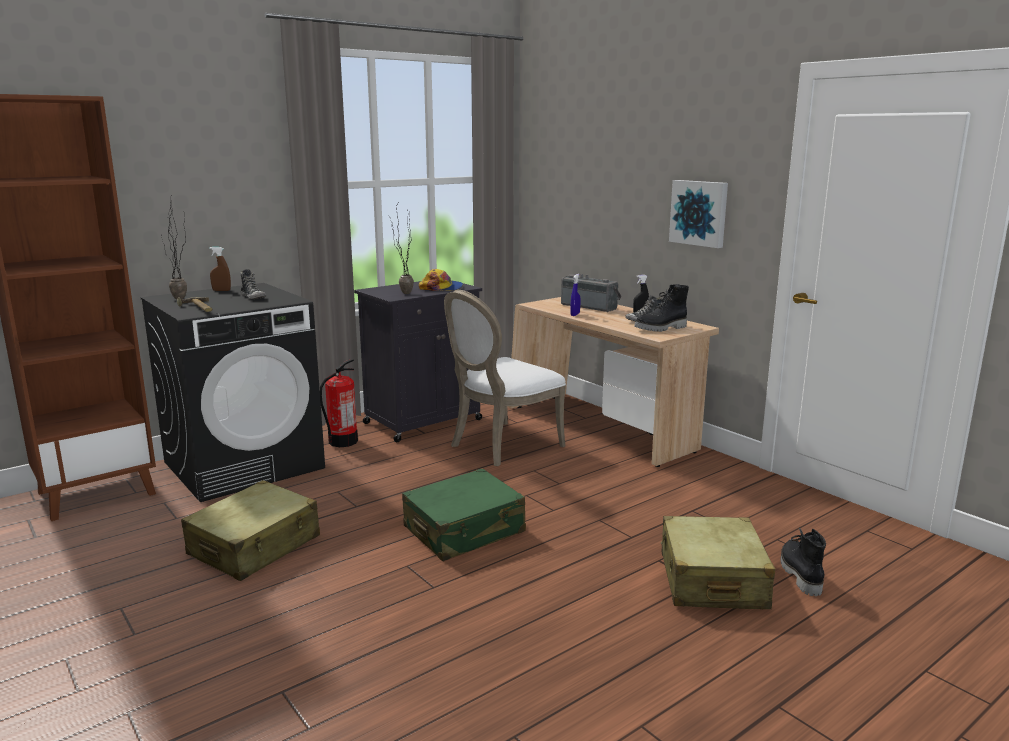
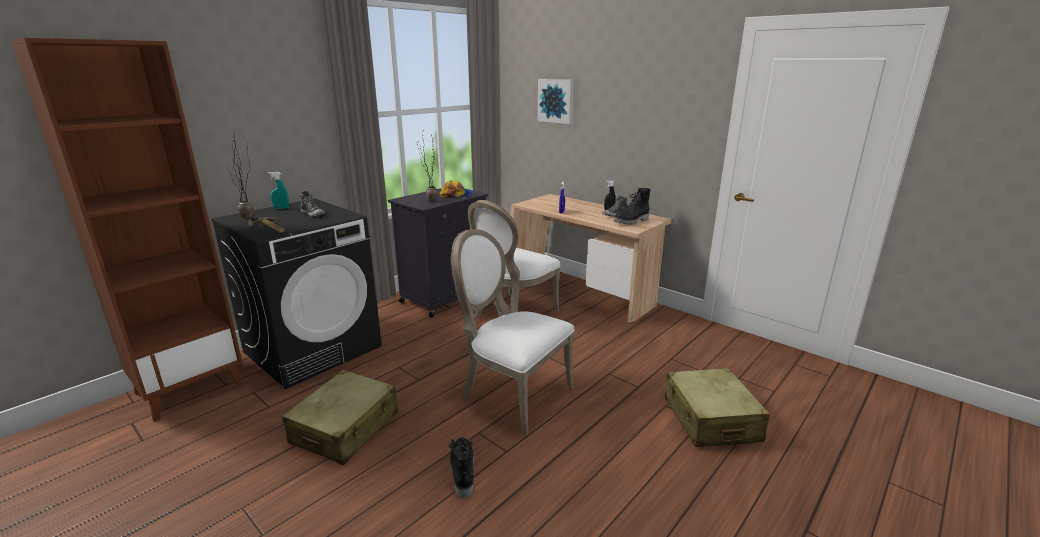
camera: 10 degrees left, 5 degrees up
brown spray bottle [209,247,231,291] -> turquoise spray bottle [268,172,289,209]
fire extinguisher [320,359,358,447] -> none
green suitcase [402,468,526,561] -> white chair [451,229,574,436]
radio [561,274,622,312] -> none
picture [669,180,728,248] -> picture moved to [538,79,574,124]
black boot [780,528,826,596] -> black boot moved to [448,437,474,498]

